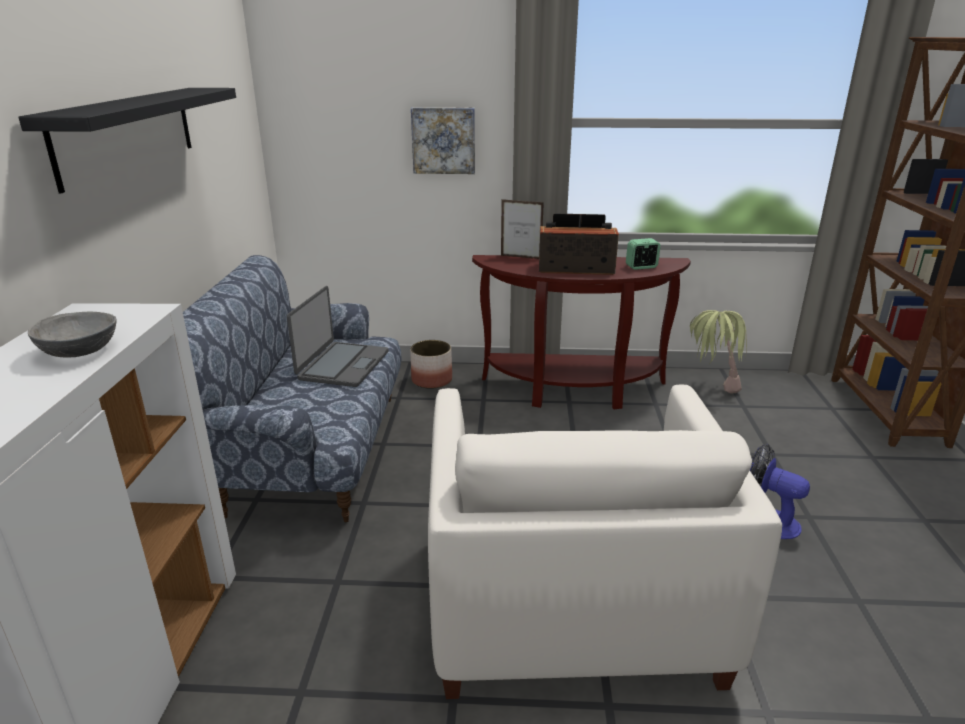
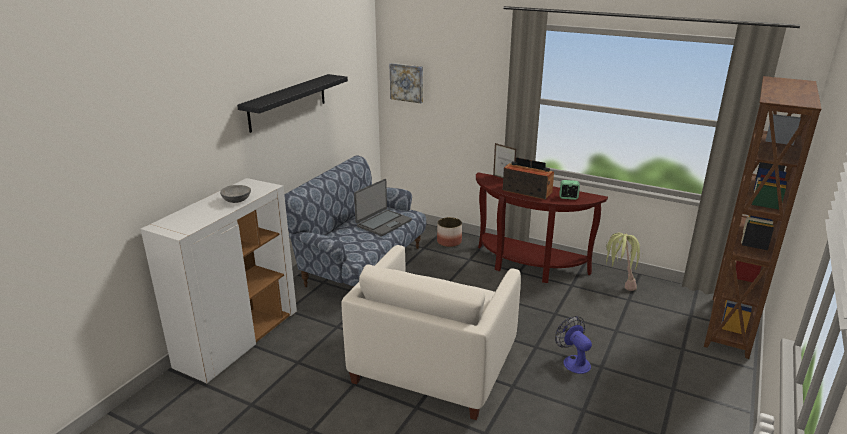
camera: 25 degrees right, 0 degrees up
picture [411,107,475,174] -> picture moved to [390,63,423,103]

